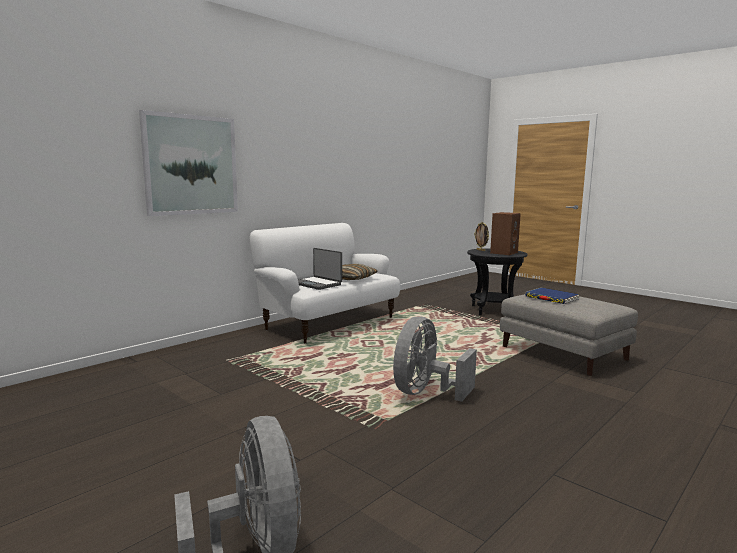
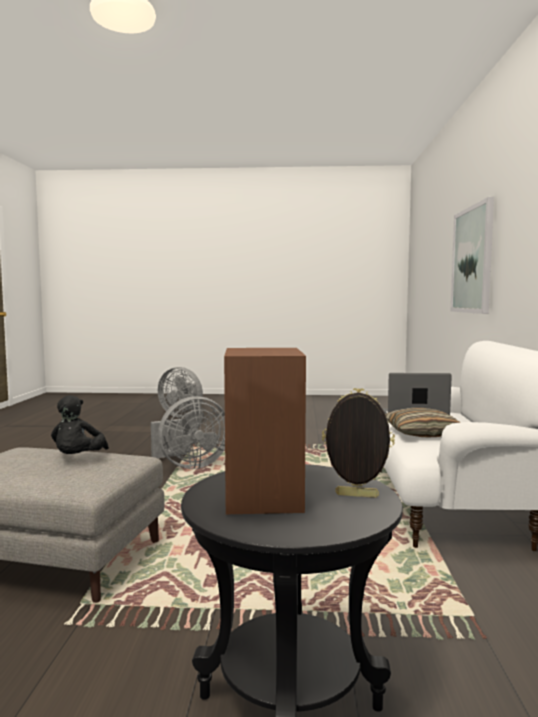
camera: 140 degrees right, 5 degrees down
grey fan [393,317,477,402] -> grey fan turned 75 degrees clockwise [151,396,225,469]
blue book [525,287,580,304] -> black plush toy [51,395,109,454]

